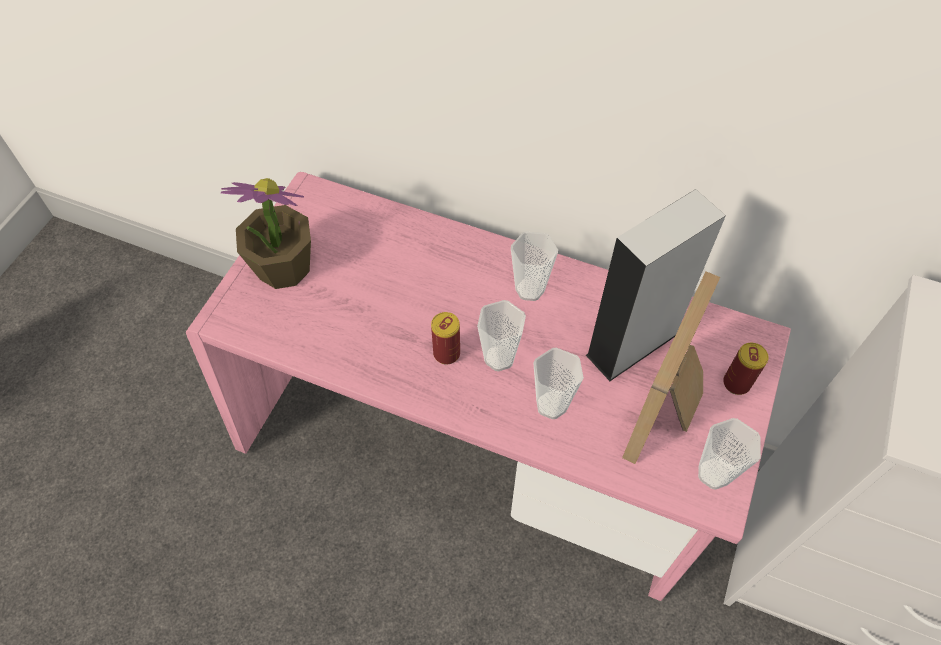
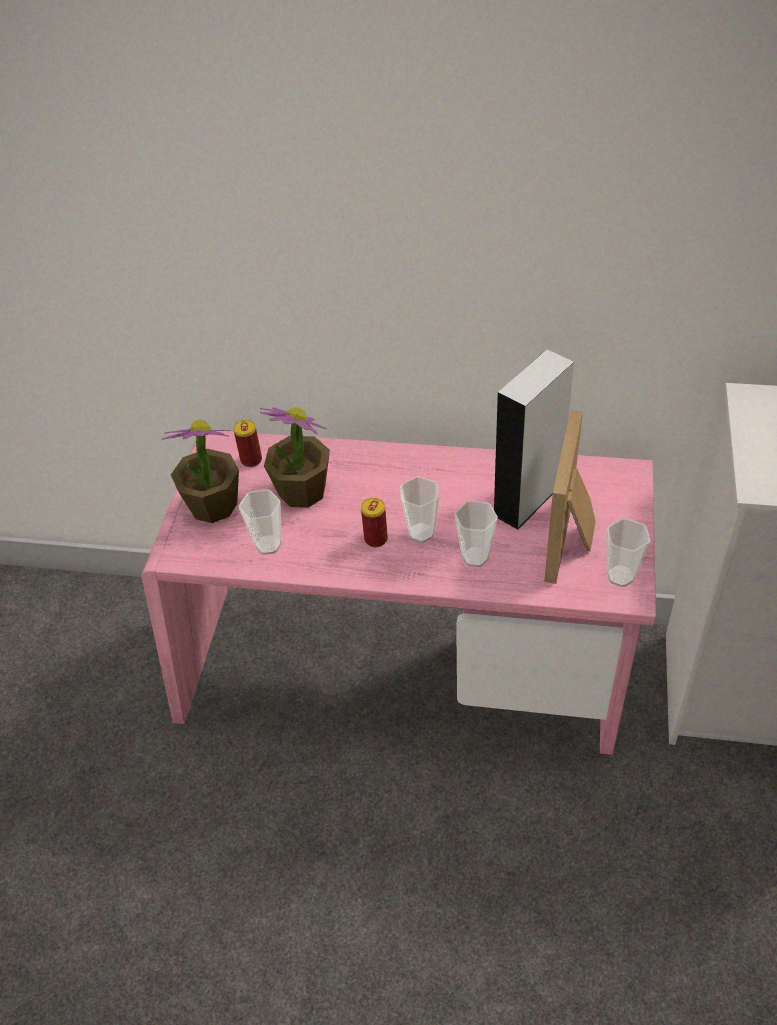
camera: 10 degrees left, 10 degrees down
cup [511,232,558,301] -> cup moved to [239,489,282,555]
can [723,343,769,395] -> can moved to [233,420,262,467]
none -> potted plant [260,407,330,508]

